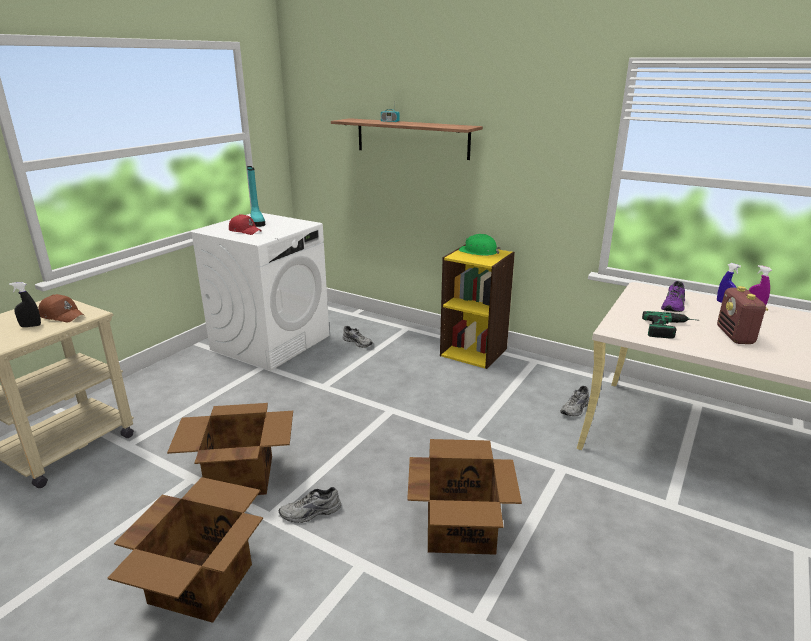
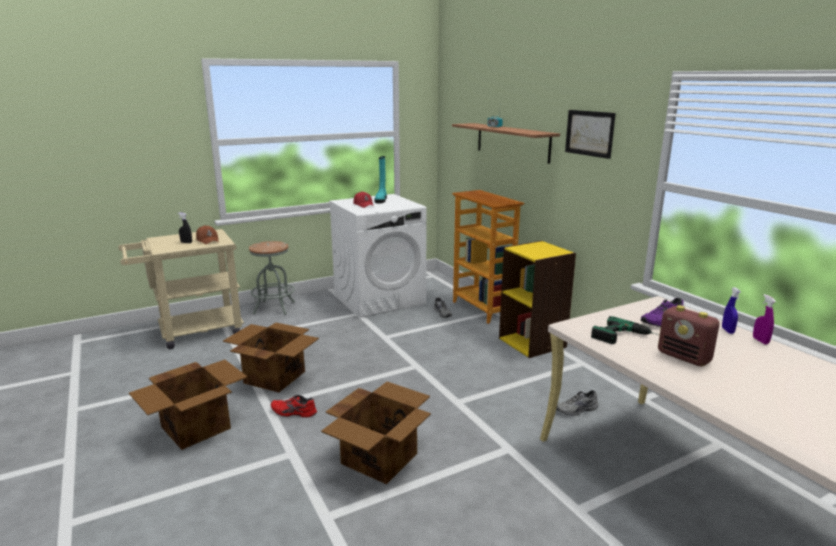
camera: 30 degrees right, 5 degrees down
grey shoe [279,487,341,523] -> red shoe [271,395,317,418]
green hard hat [459,234,501,256] -> none
radio [717,286,768,344] -> radio turned 75 degrees counterclockwise [658,305,720,366]
none -> grey stool [249,241,295,315]
none -> bookcase [452,190,524,324]
none -> picture [565,110,616,159]

